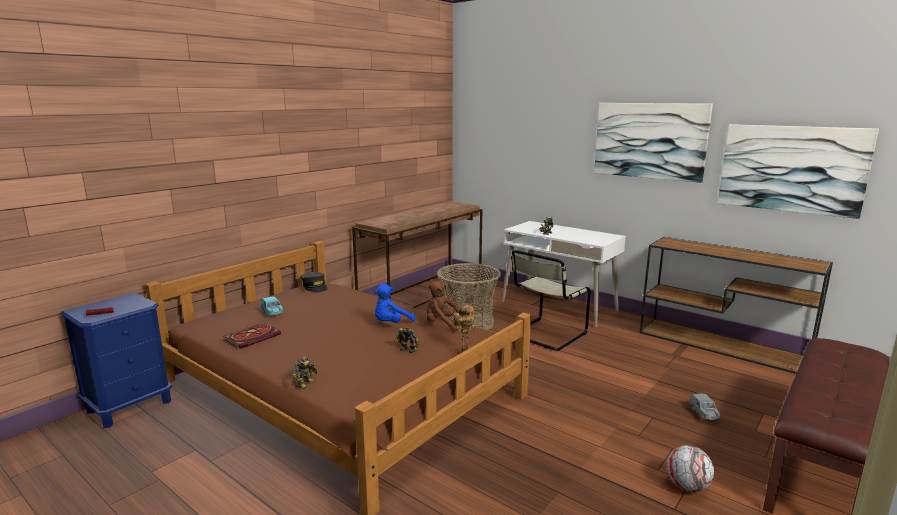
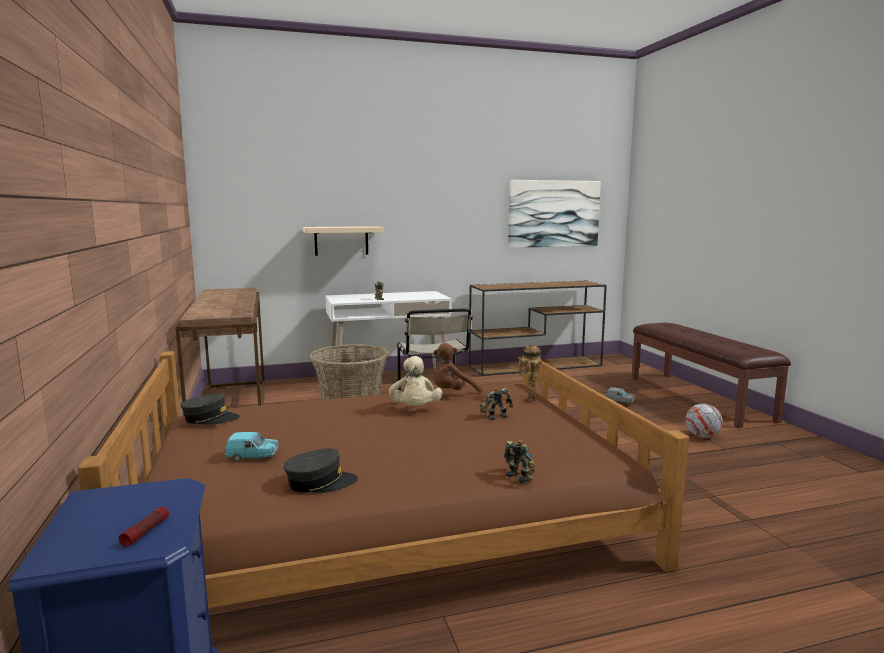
camera: 55 degrees left, 5 degrees down
book [224,323,281,349] -> grey cap [283,448,358,493]
blue plush toy [374,284,416,323] -> beige plush toy [389,356,442,406]
picture [594,103,713,183] -> none
none -> beige shelf [303,226,384,256]

